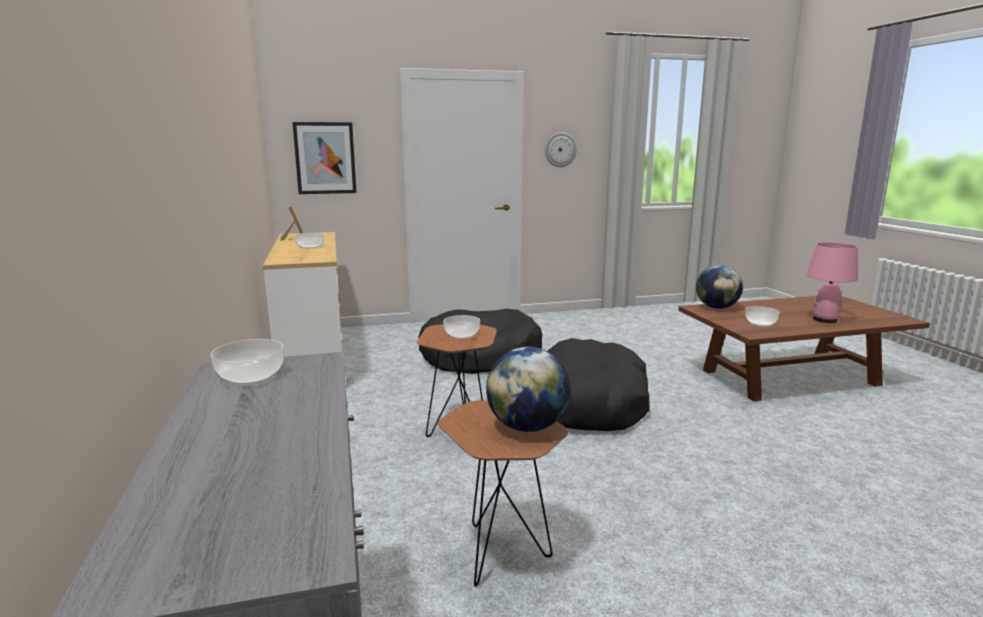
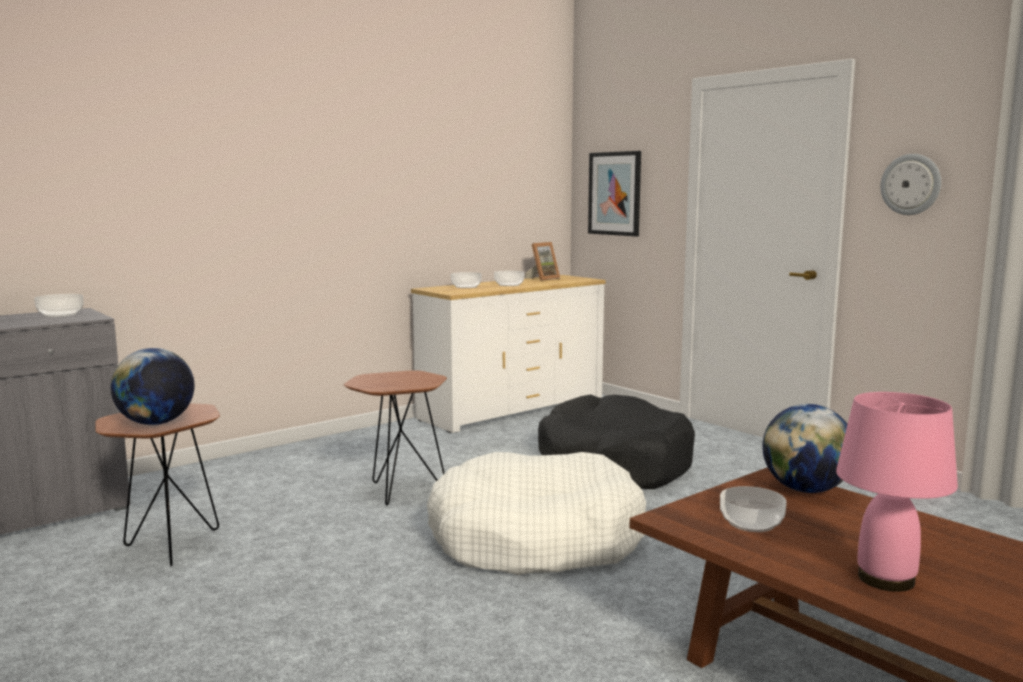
camera: 65 degrees right, 5 degrees down
bowl [443,315,480,339] -> bowl moved to [451,272,482,288]
black dog bed [548,338,649,431] -> white dog bed [427,452,646,575]

